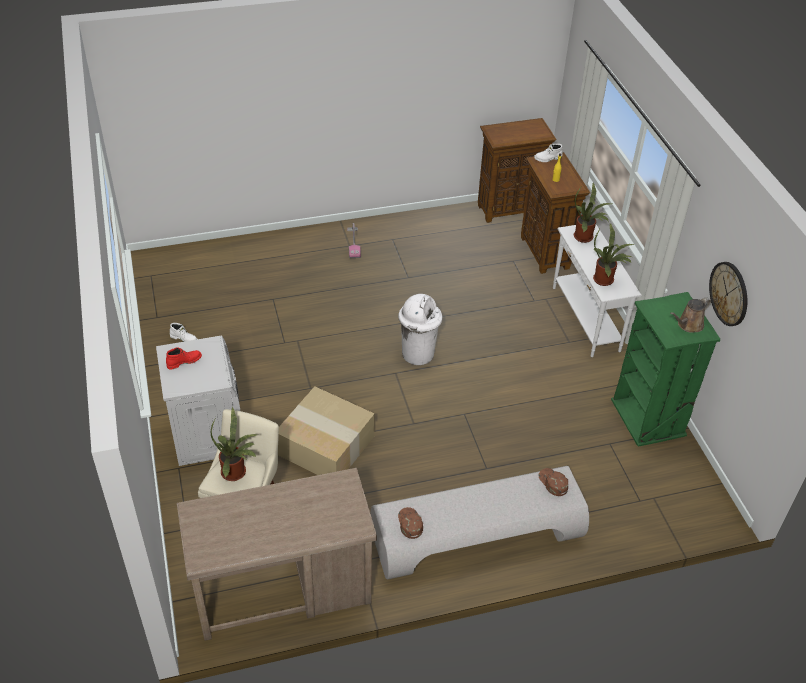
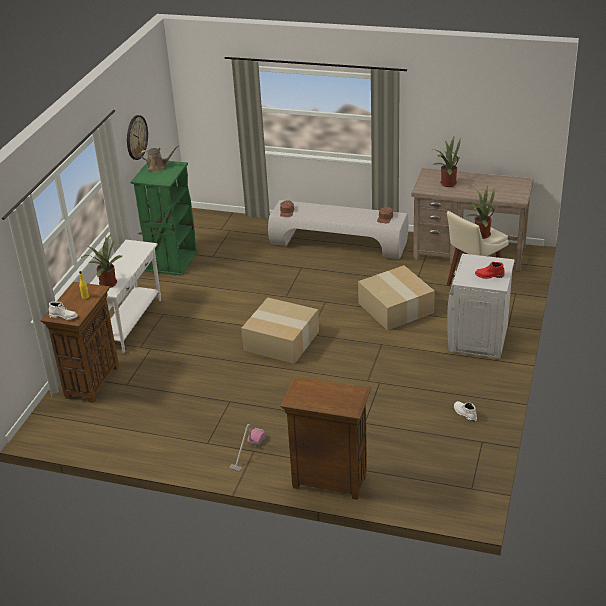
camera: 145 degrees left, 10 degrees down
white trash can [398,294,442,365] -> cardboard box [241,297,319,364]
brown cabinet [478,118,557,223] -> brown cabinet moved to [280,376,371,500]
potted plant [593,224,634,286] -> potted plant moved to [433,137,461,187]

